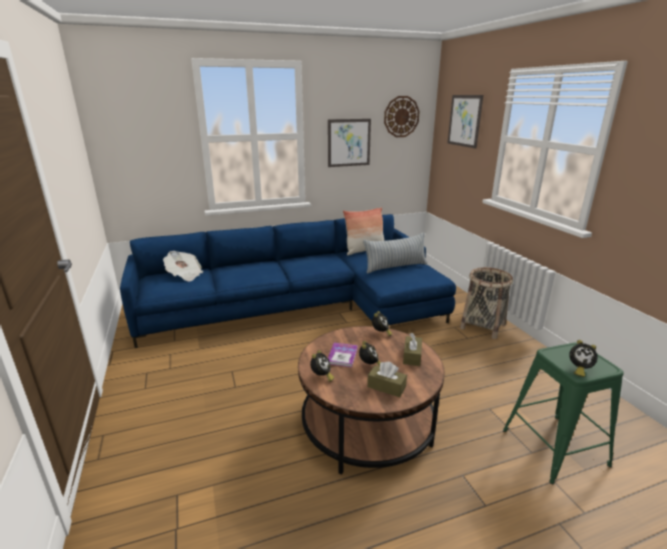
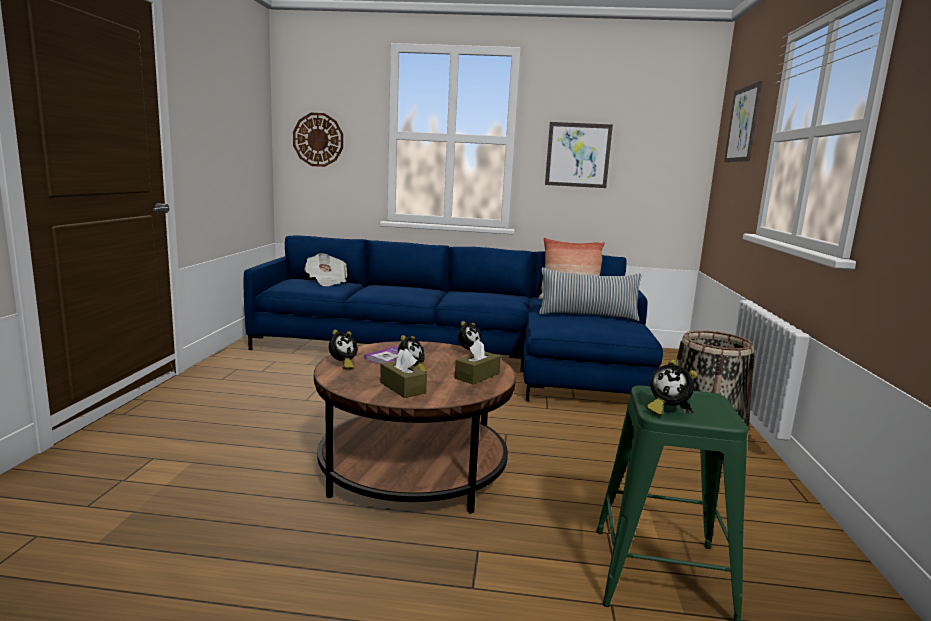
camera: 25 degrees right, 10 degrees down
wall clock [384,96,420,137] -> wall clock moved to [293,113,343,167]

